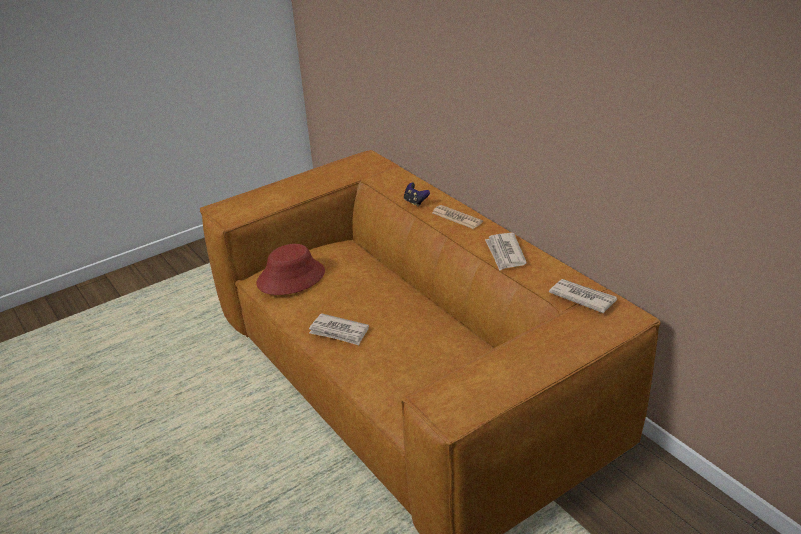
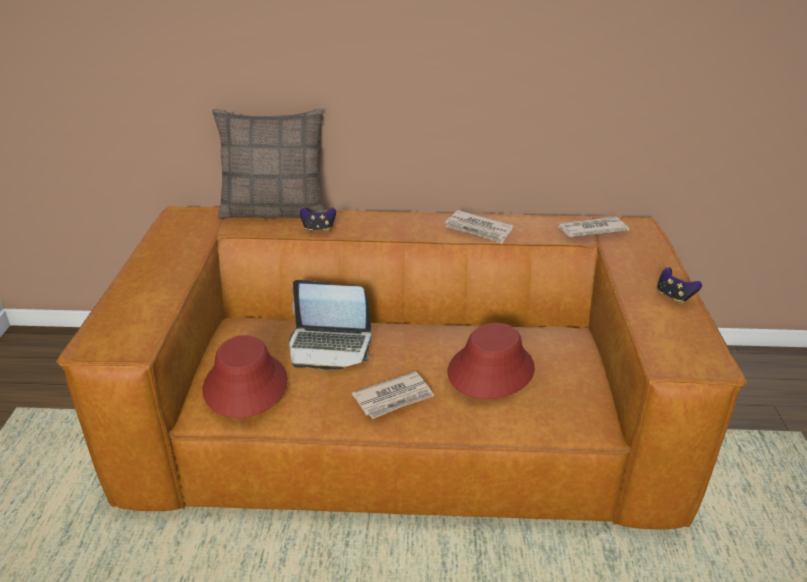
camera: 55 degrees left, 0 degrees up
newspaper [432,205,483,229] -> none
none -> pillow [212,108,325,219]
none -> laptop [289,280,372,370]
none -> red hat [448,323,535,399]
none -> game controller [657,267,702,304]

